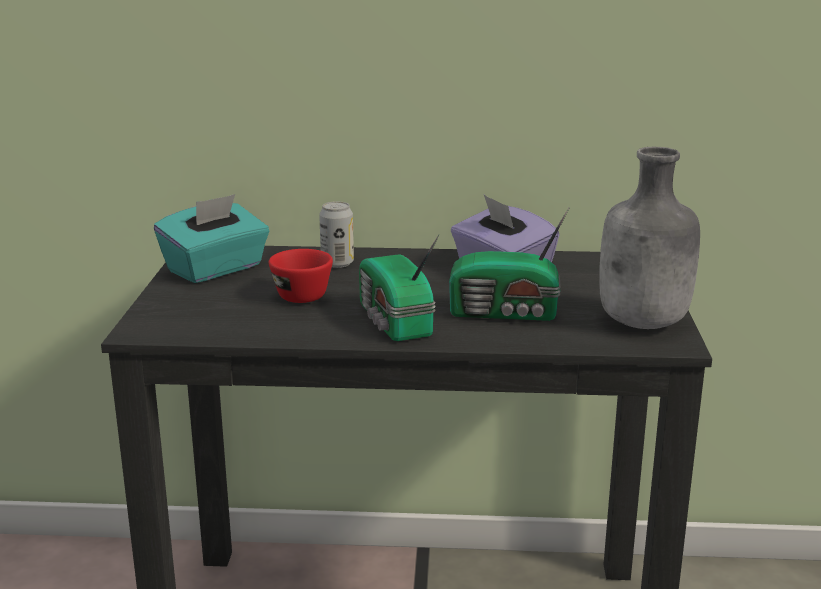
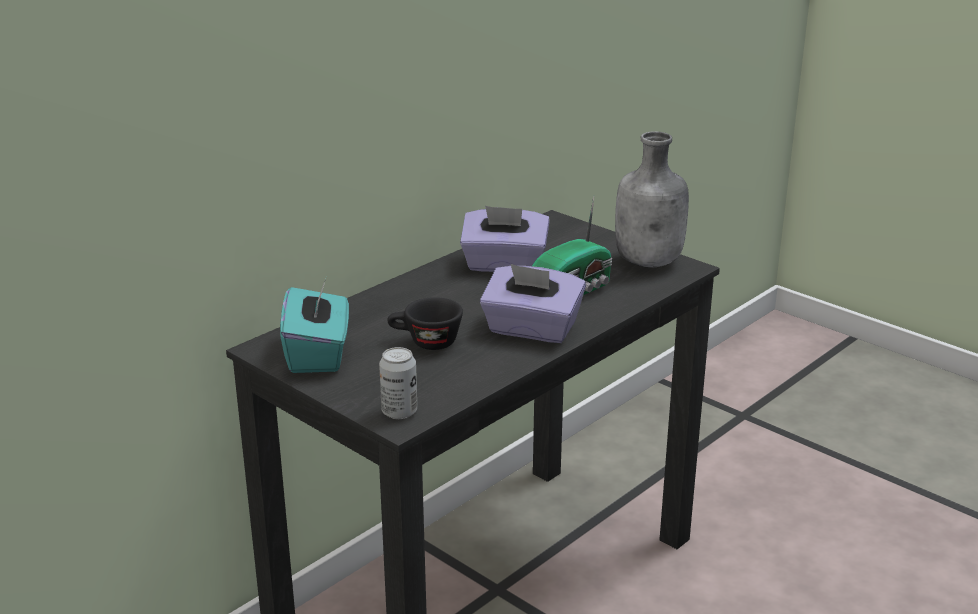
camera: 50 degrees left, 5 degrees up
red cup [269,249,333,303] -> black cup [387,297,463,350]
can [319,201,354,268] -> can moved to [379,347,417,419]
radio [359,235,439,341] -> purple tissue box [480,264,586,343]

